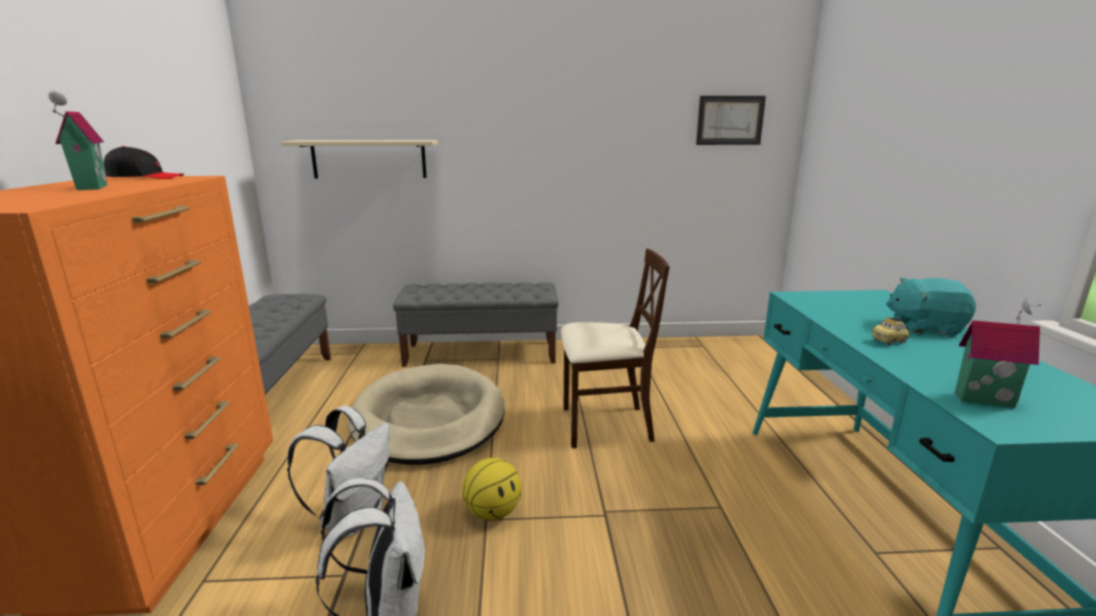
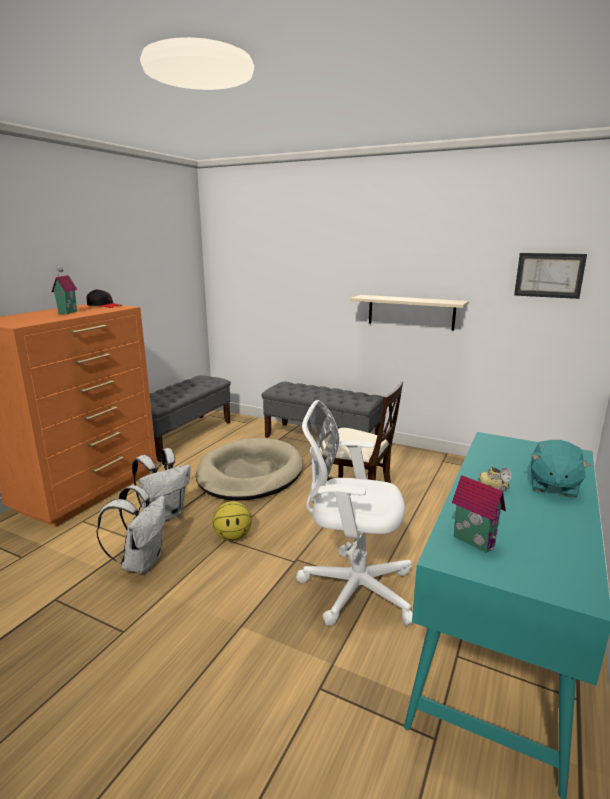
camera: 30 degrees right, 0 degrees up
beige shelf [281,140,438,179] -> beige shelf moved to [350,295,469,330]
turquoise plush toy [886,278,976,336] -> turquoise plush toy turned 105 degrees counterclockwise [531,440,591,498]
none -> white office chair [296,400,414,626]

